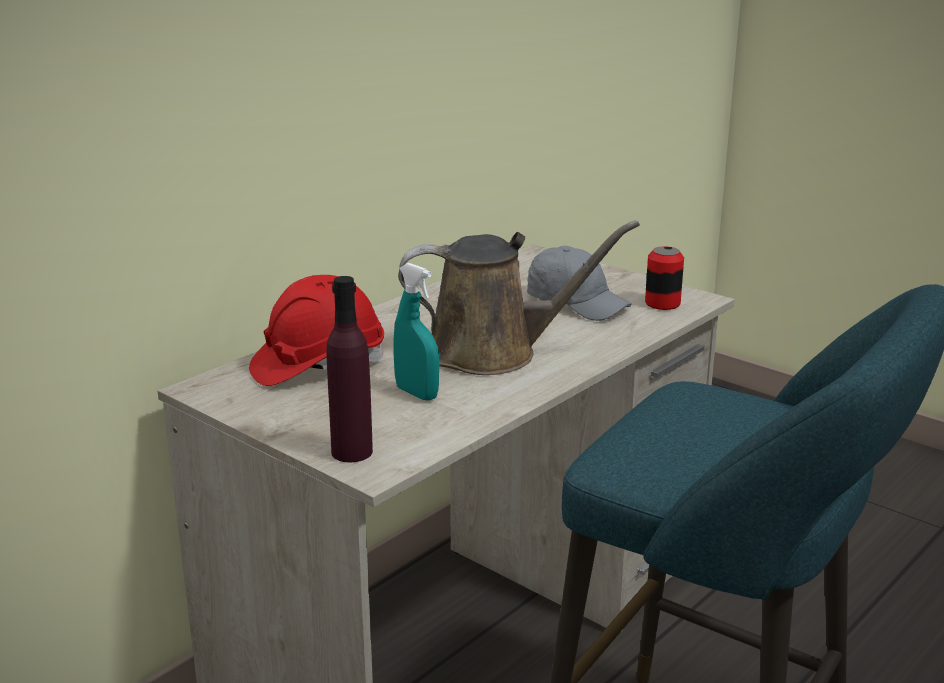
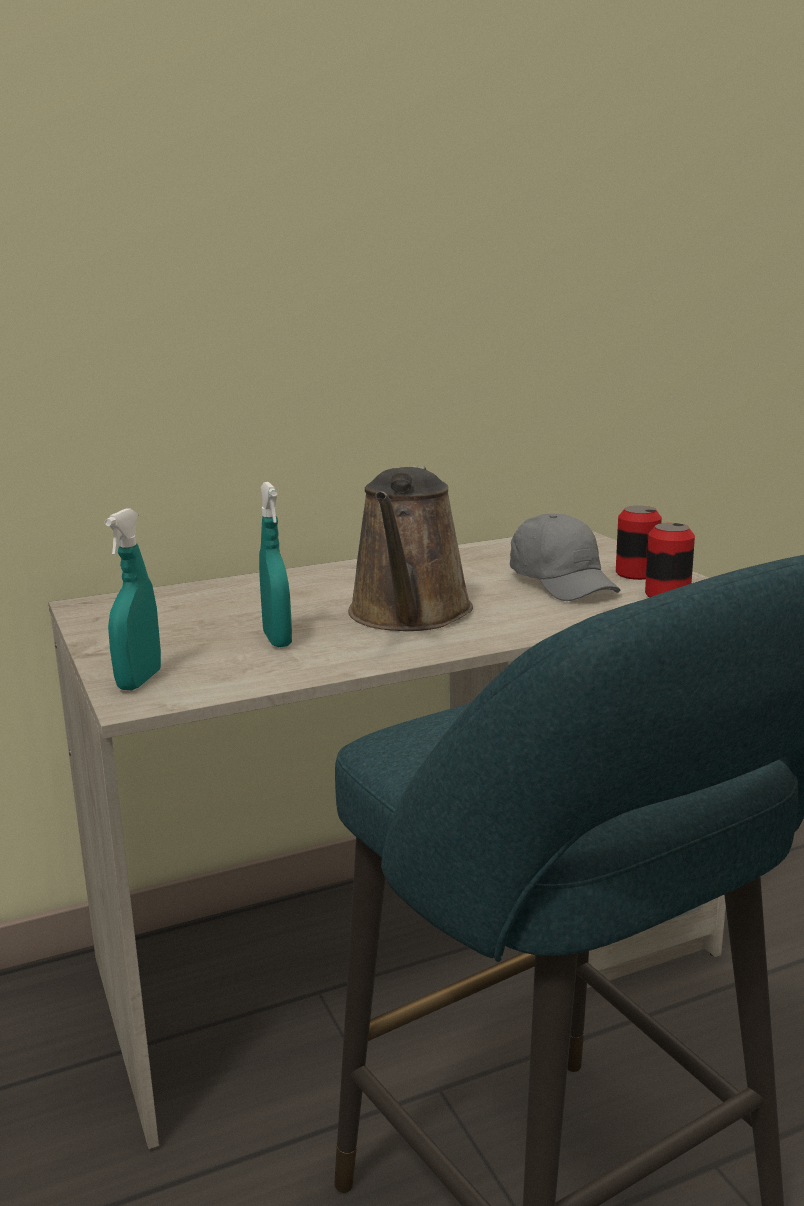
camera: 25 degrees right, 5 degrees down
red hard hat [249,275,384,386] -> none
purple bottle [326,276,373,462] -> turquoise spray bottle [105,508,161,690]
brown watering can [398,220,640,375] -> brown watering can turned 75 degrees clockwise [348,466,473,631]
none -> can [616,506,662,580]

